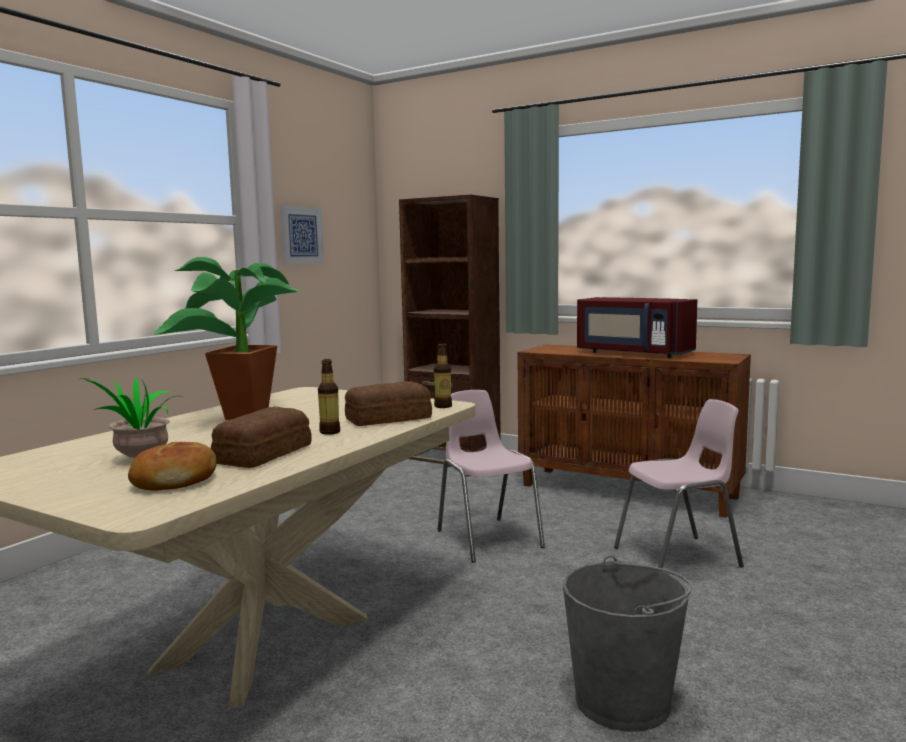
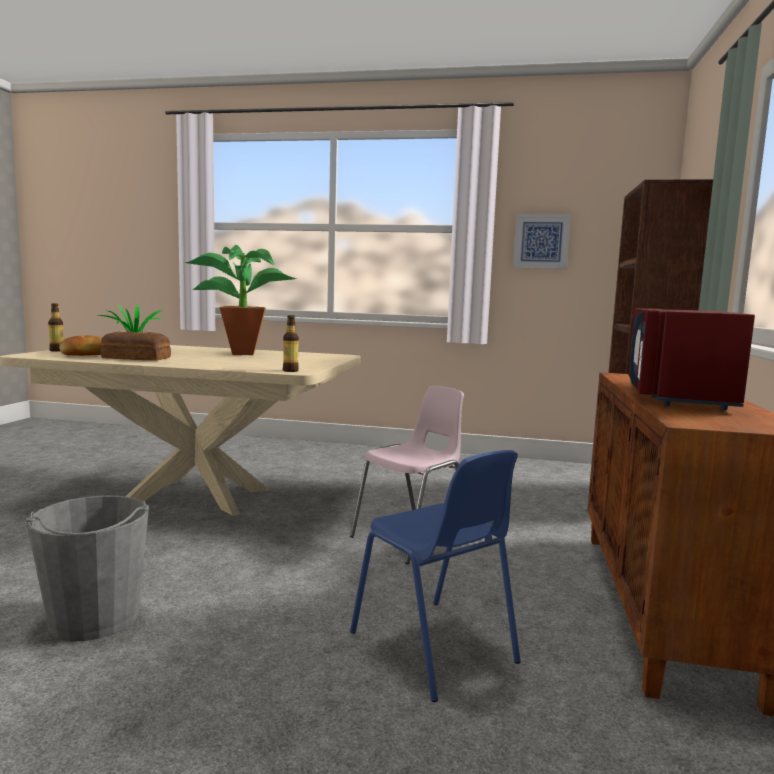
camera: 70 degrees right, 0 degrees up
bottle [318,359,340,435] -> bottle moved to [48,303,64,352]
bread [345,381,432,426] -> none
pink chair [614,399,744,568] -> blue chair [350,450,521,702]

